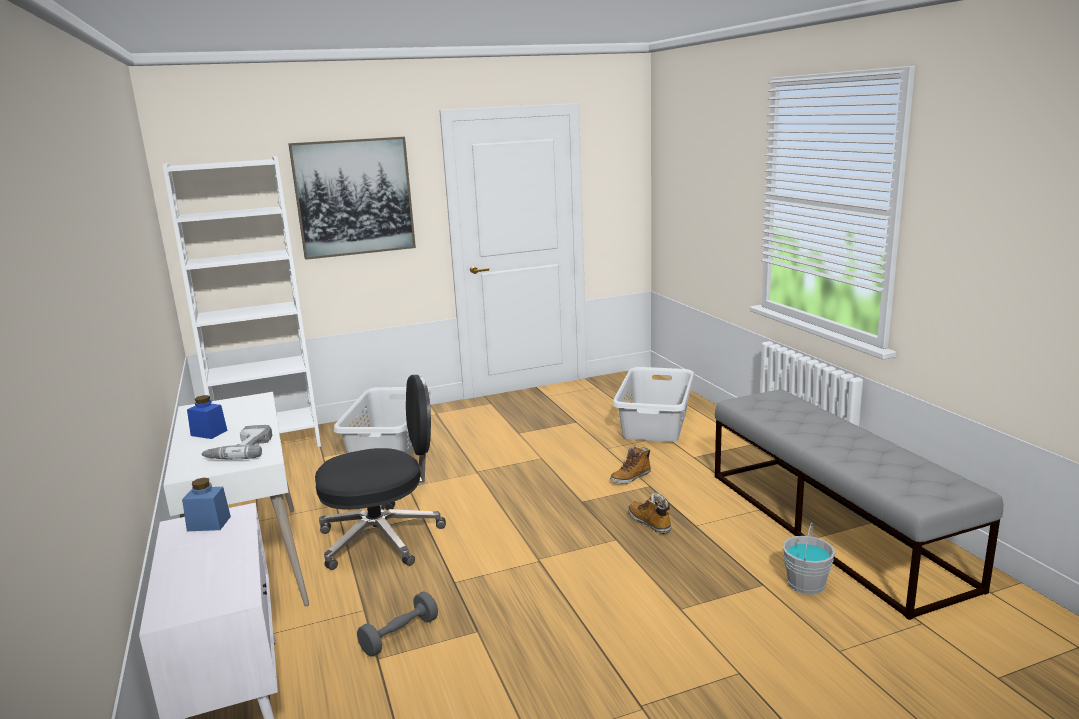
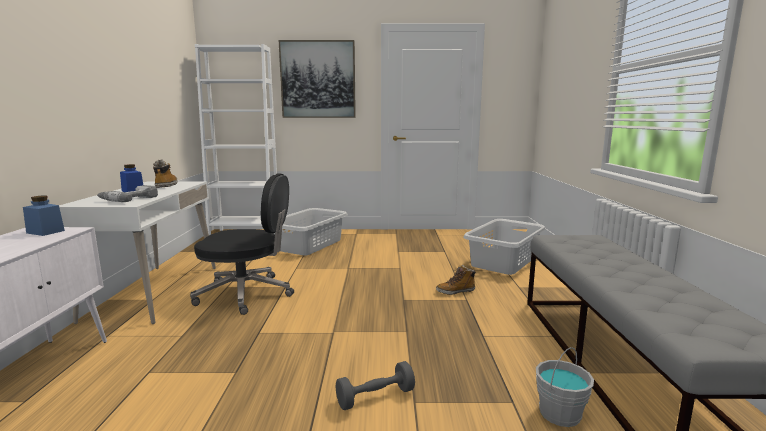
camera: 20 degrees right, 5 degrees down
grey dumbbell [357,591,438,657] -> grey dumbbell moved to [336,361,415,410]
boot [628,493,672,534] -> boot moved to [153,160,178,188]

